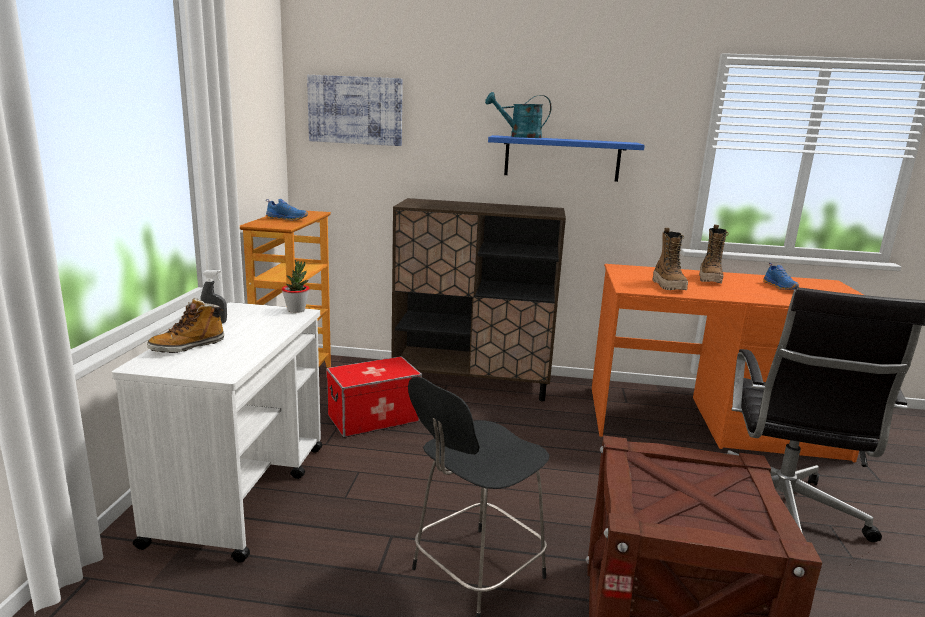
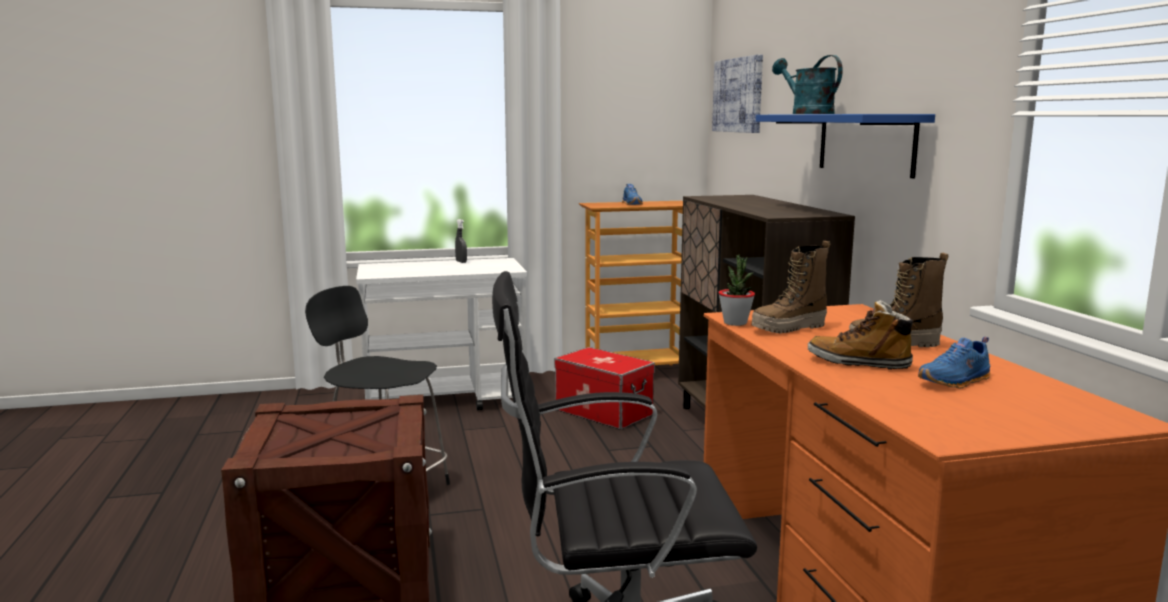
camera: 70 degrees right, 5 degrees down
boot [147,298,224,353] -> boot moved to [808,300,918,370]
potted plant [282,260,309,313] -> potted plant moved to [718,255,755,326]

